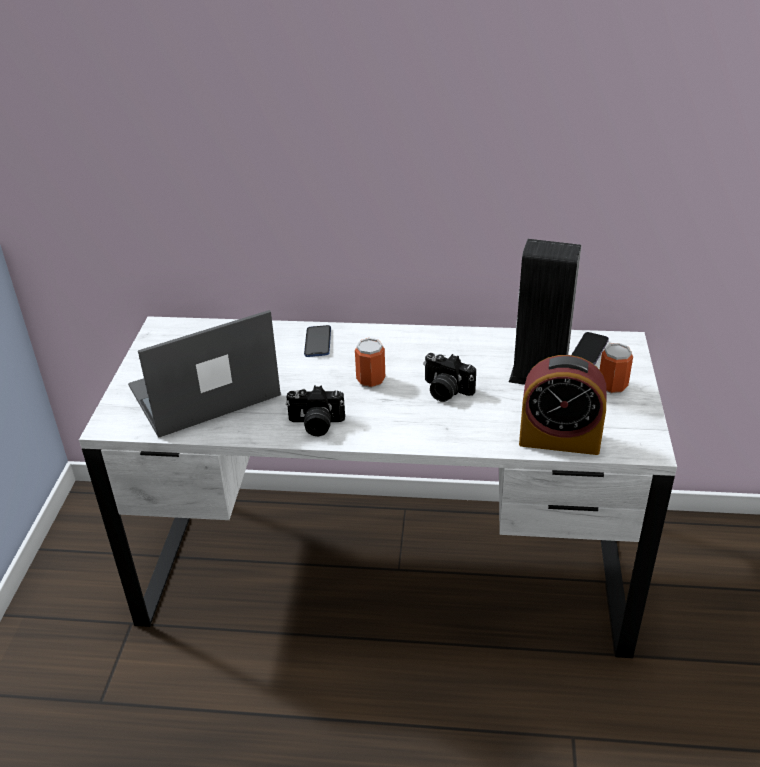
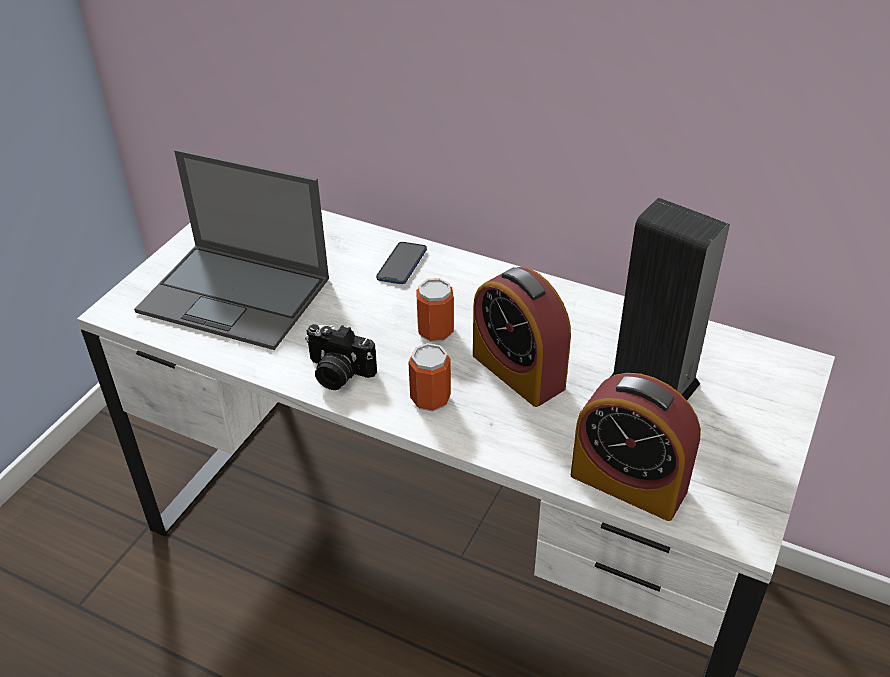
camera: 20 degrees right, 5 degrees up
laptop [128,310,281,438] -> laptop turned 150 degrees counterclockwise [134,149,329,350]
camera [423,353,476,402] -> alarm clock [473,267,571,407]
phone [572,332,609,365] -> none
can [600,343,633,394] -> can moved to [408,343,451,412]

